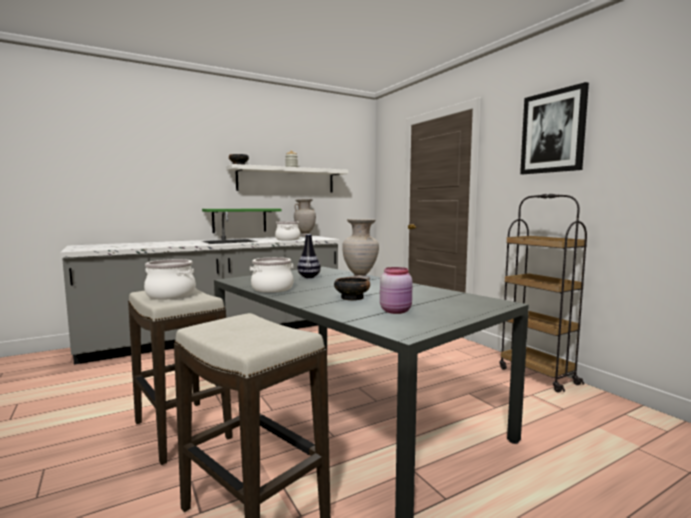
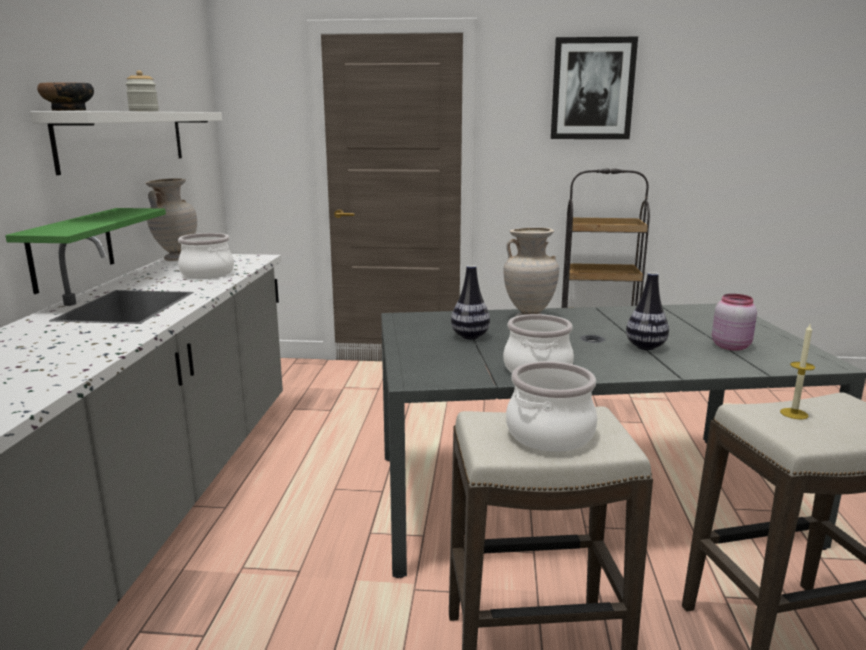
camera: 55 degrees left, 10 degrees up
bowl [334,277,370,301] -> vase [626,272,669,350]
none -> candle [780,324,815,419]

